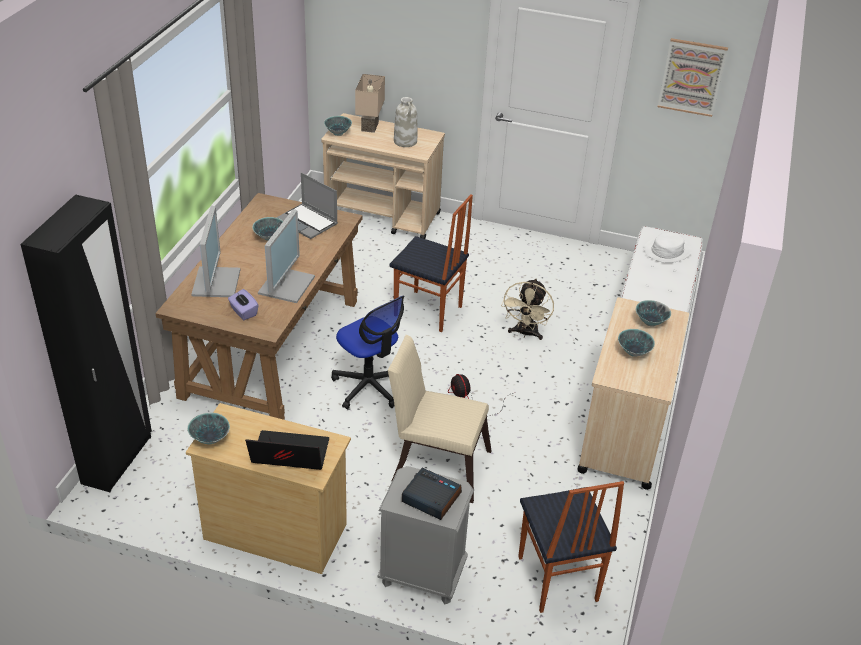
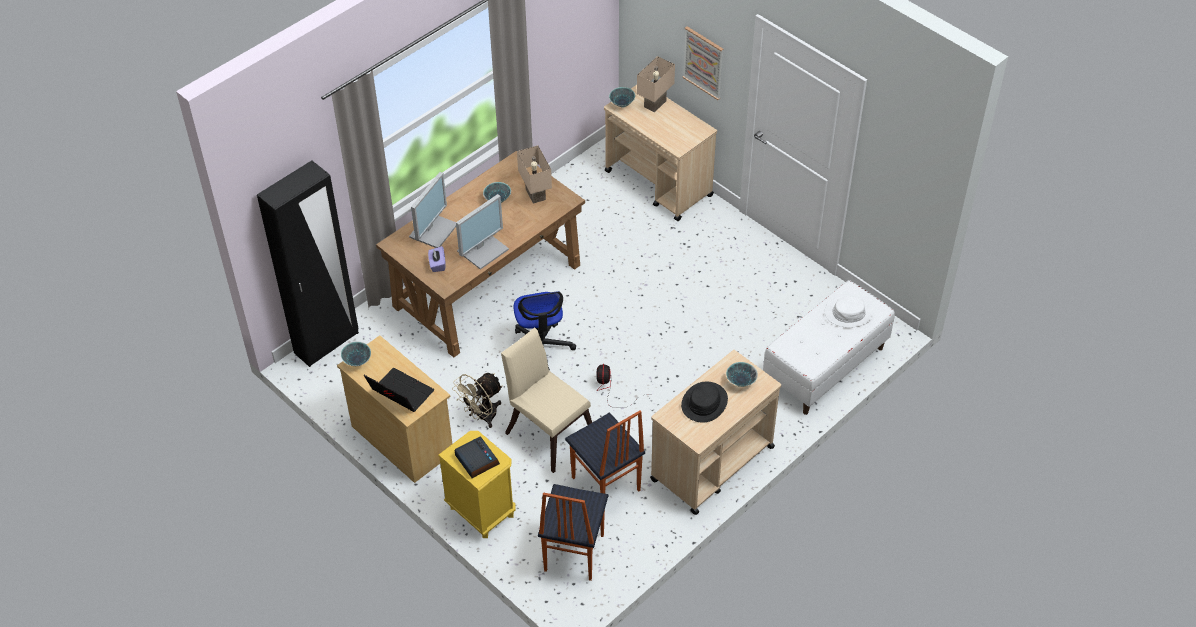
camera: 30 degrees right, 10 degrees up
laptop [276,172,338,239] -> beige table lamp [517,145,552,204]
grey nightstand [378,466,474,605] -> yellow nightstand [438,431,516,538]
chair [389,194,473,332] -> chair moved to [565,410,645,494]
white vase [394,97,417,147] -> none
beige fan [501,279,554,340] -> beige fan moved to [452,373,503,428]
bowl [618,329,655,357] -> black hat [681,382,728,423]
picture [658,38,728,117] -> picture moved to [682,26,723,100]

